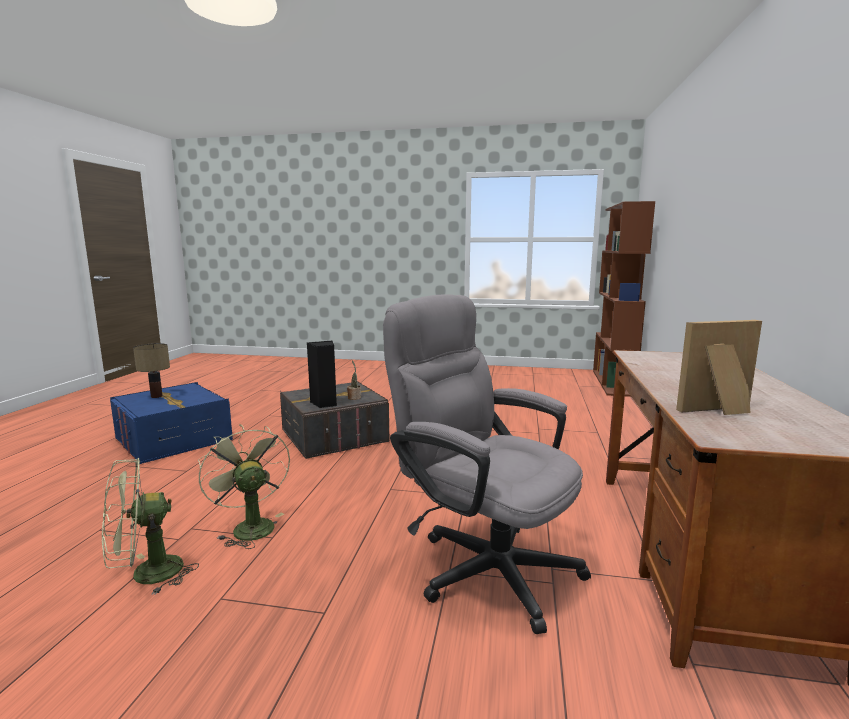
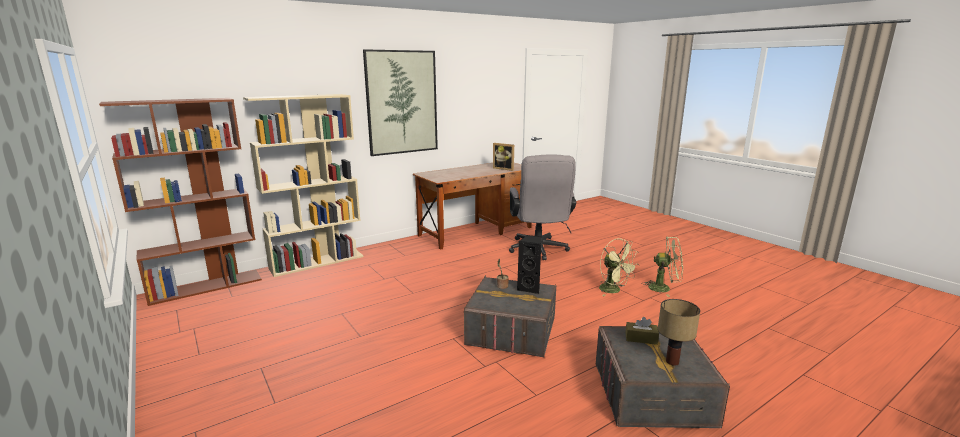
camera: 135 degrees left, 5 degrees up
blue storage box [110,382,233,464] -> grey storage box [596,326,730,428]
green fan [198,424,290,549] -> green fan turned 45 degrees counterclockwise [599,238,639,296]
none -> beige bookcase [243,94,363,277]
none -> picture [363,49,438,156]
none -> brown tissue box [625,317,659,345]

